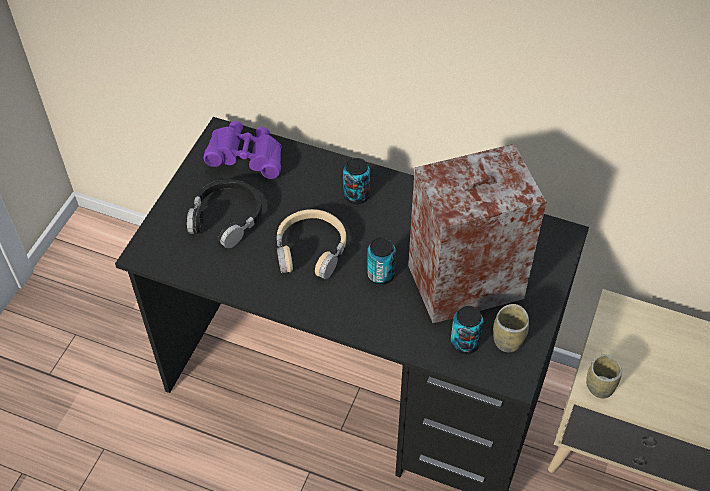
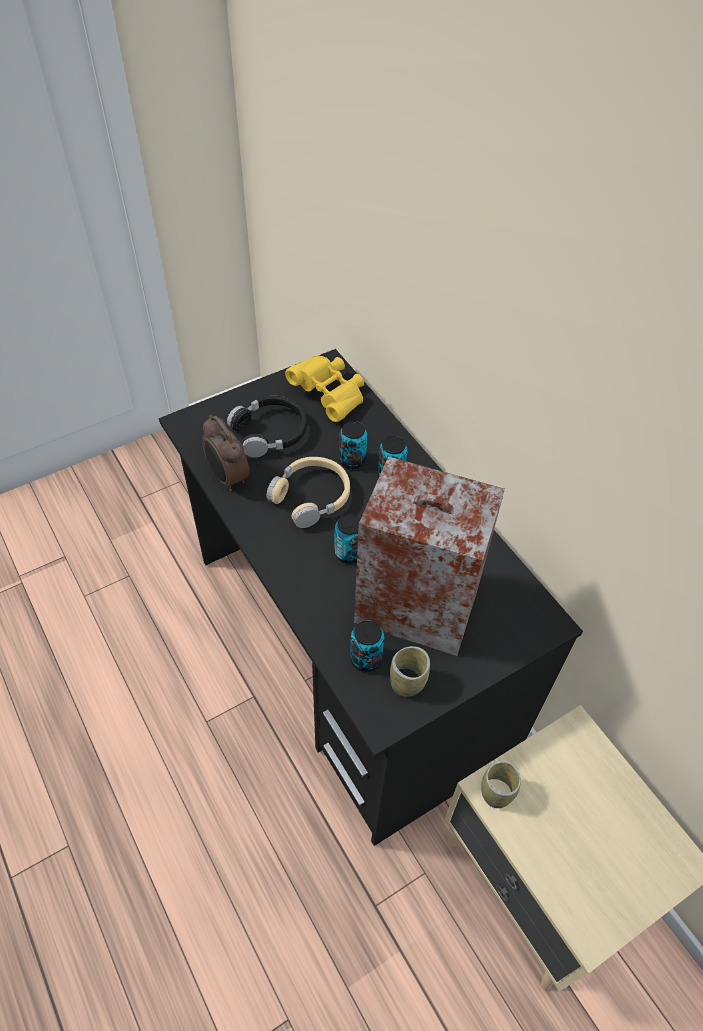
camera: 35 degrees right, 0 degrees up
purple binoculars [204,121,282,179] -> yellow binoculars [285,355,364,422]
none -> alarm clock [202,415,250,491]
none -> can [339,421,367,469]

